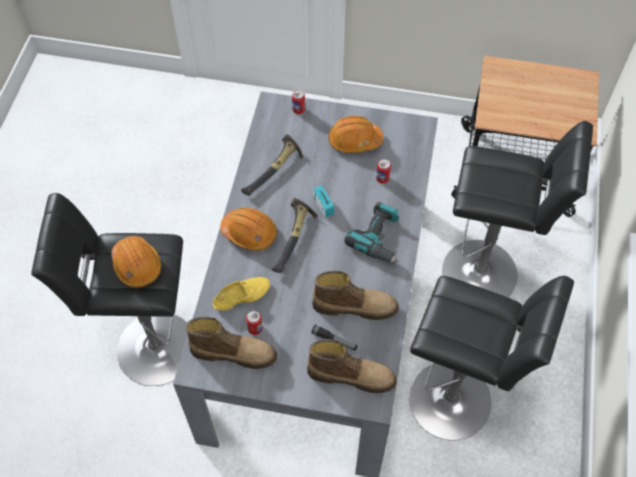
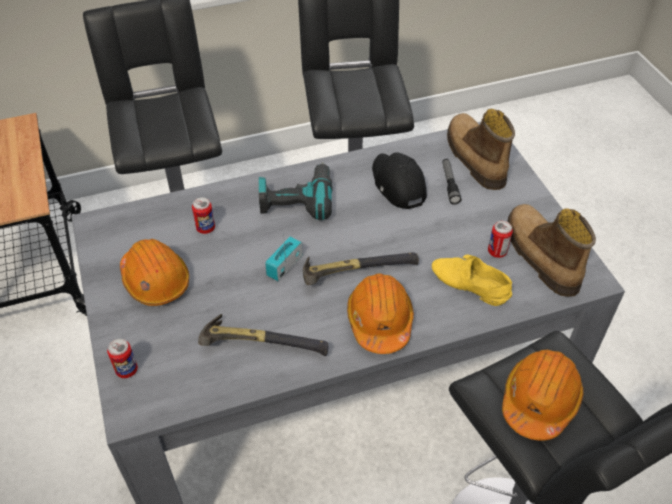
camera: 120 degrees left, 10 degrees down
boot [312,271,399,320] -> black cap [372,152,427,209]

